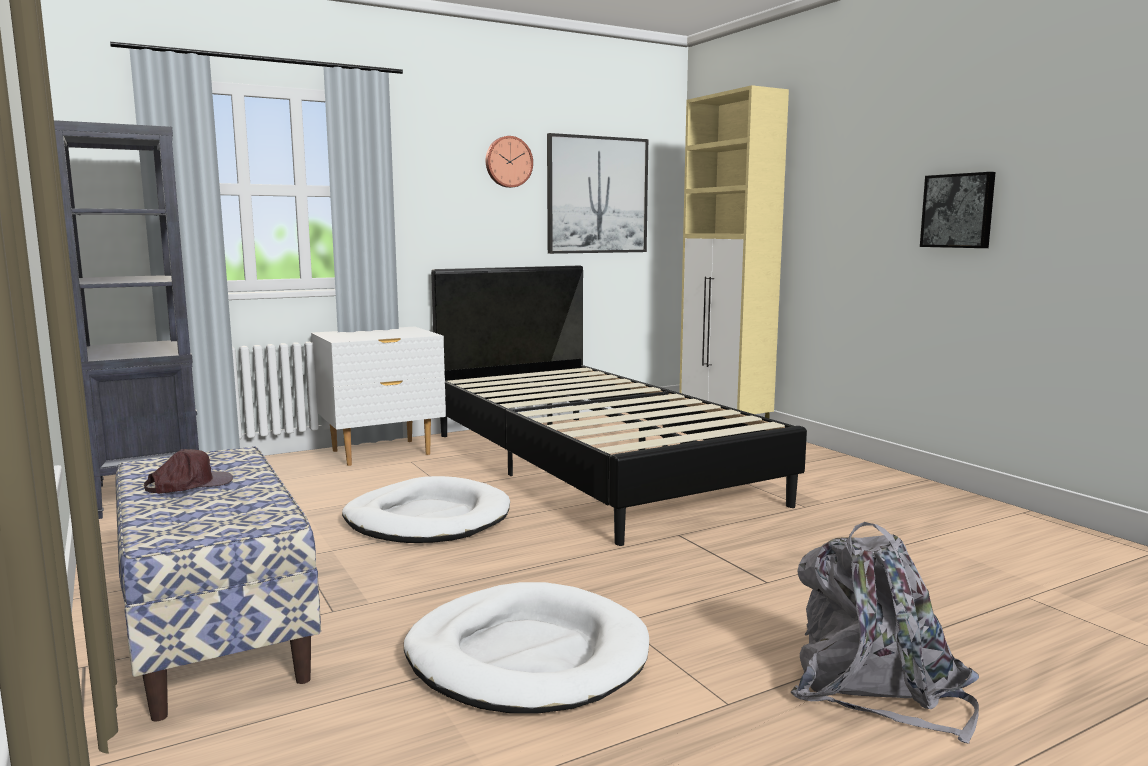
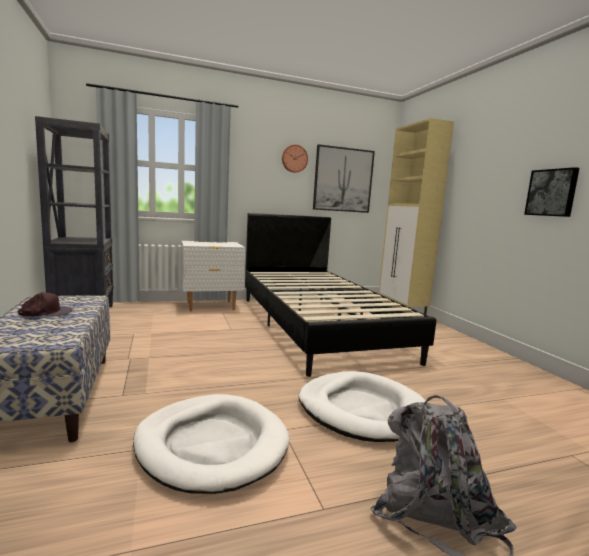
camera: 10 degrees right, 0 degrees up
white dog bed [342,476,510,543] -> white dog bed moved to [299,371,426,442]

